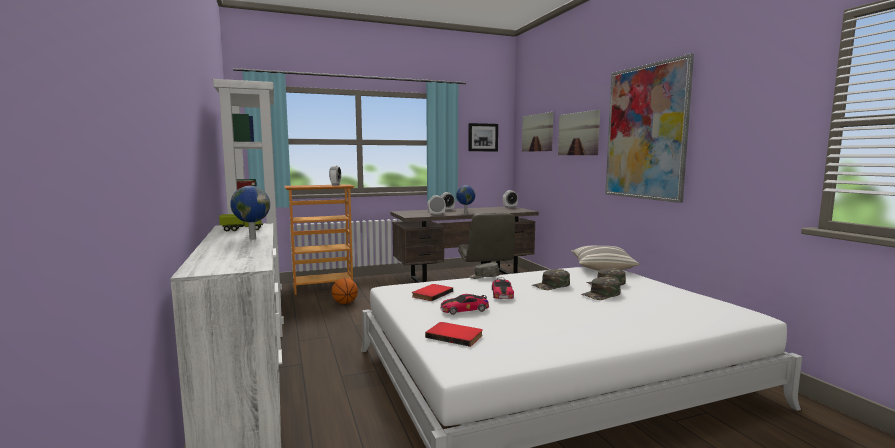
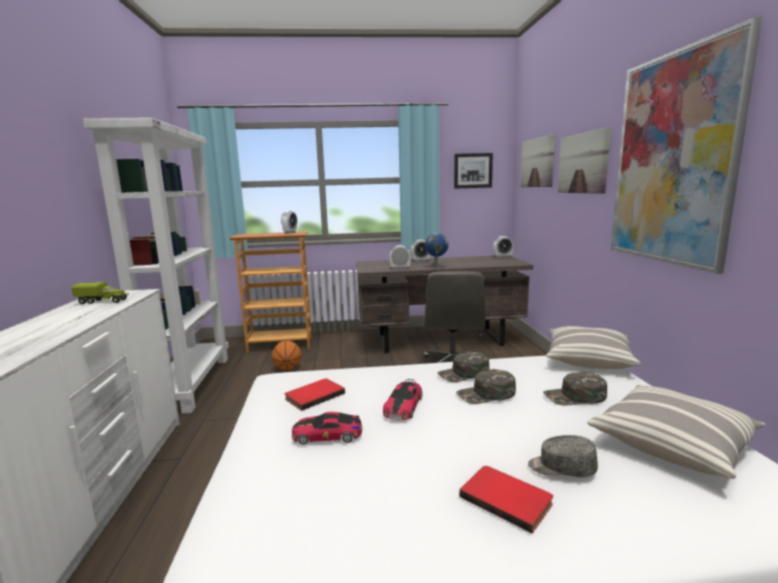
camera: 15 degrees right, 5 degrees up
globe [230,186,270,240] -> none
red book [425,322,483,347] -> red book moved to [459,466,553,534]
grey cap [469,262,499,279] -> grey cap moved to [528,435,598,477]
green cap [581,277,621,300] -> green cap moved to [437,352,490,382]
none -> pillow [587,385,765,479]

